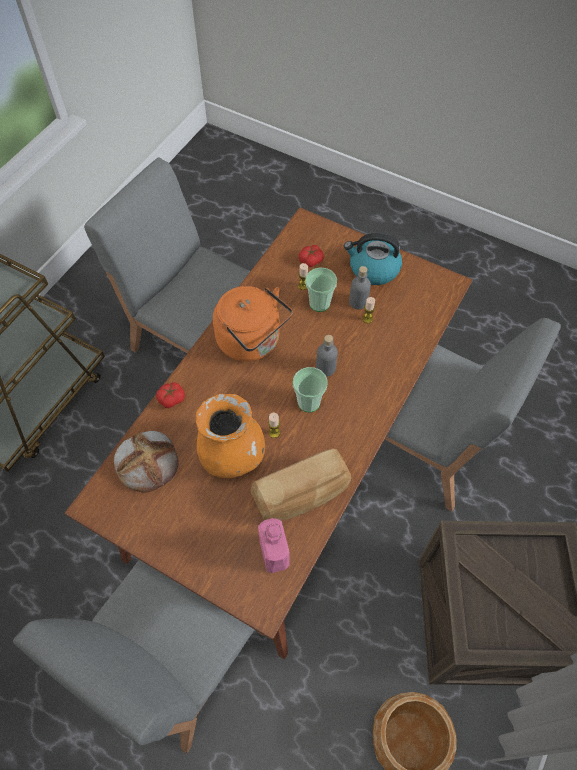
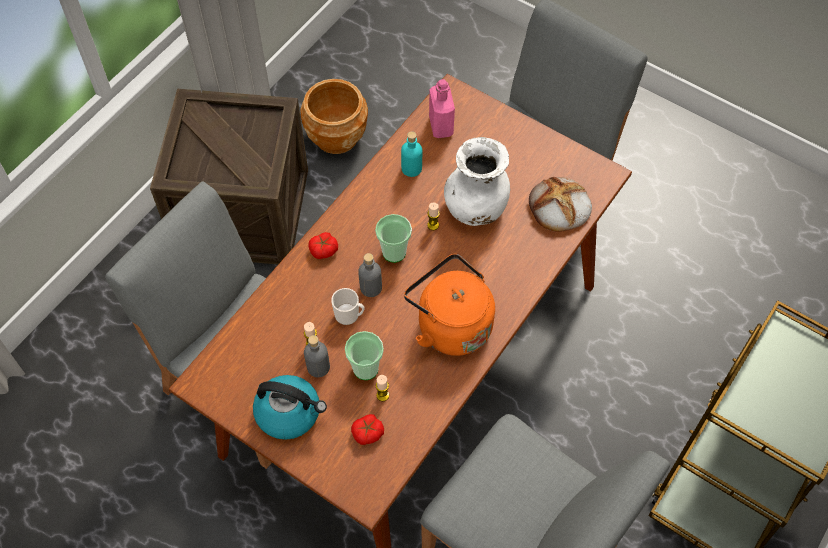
camera: 175 degrees left, 0 degrees up
tomato [156,382,185,408] -> tomato moved to [308,232,338,259]
orange vase [196,394,265,478] -> white vase [444,137,510,226]
bread [251,449,351,521] -> turquoise bottle [401,131,422,177]
none -> mug [331,288,364,325]

